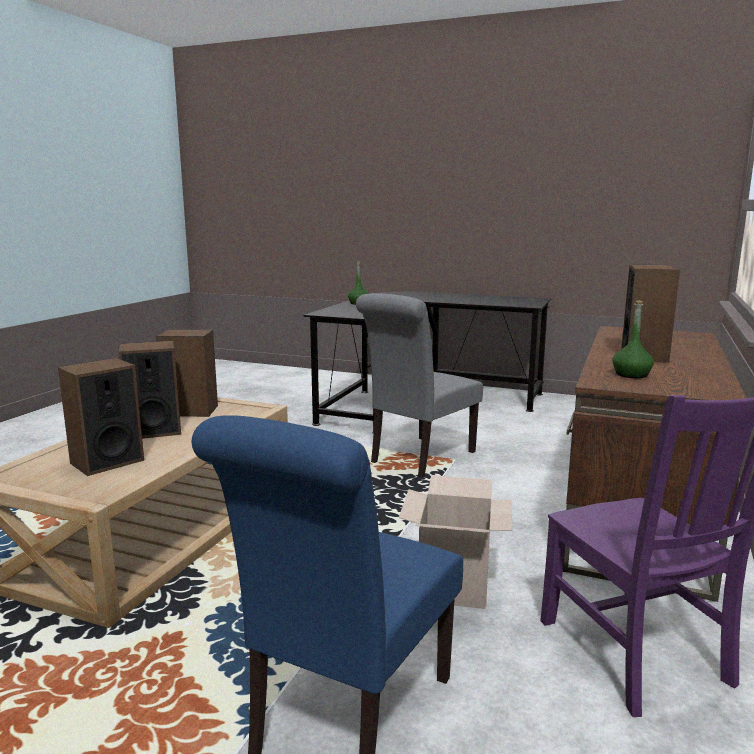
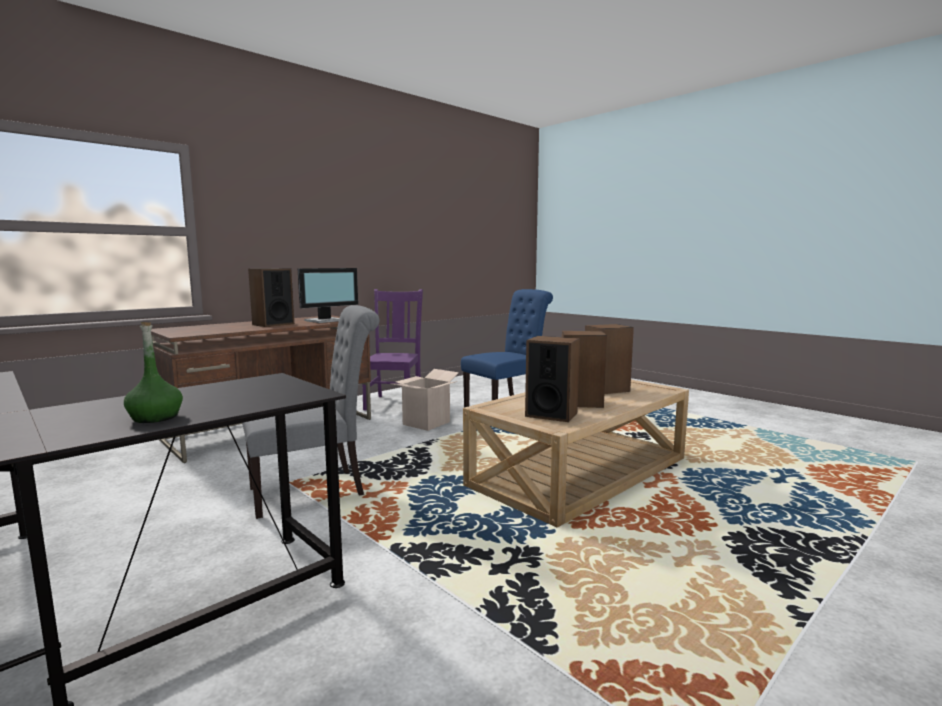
camera: 155 degrees left, 5 degrees down
green bottle [612,301,654,378] -> monitor [298,268,358,323]

